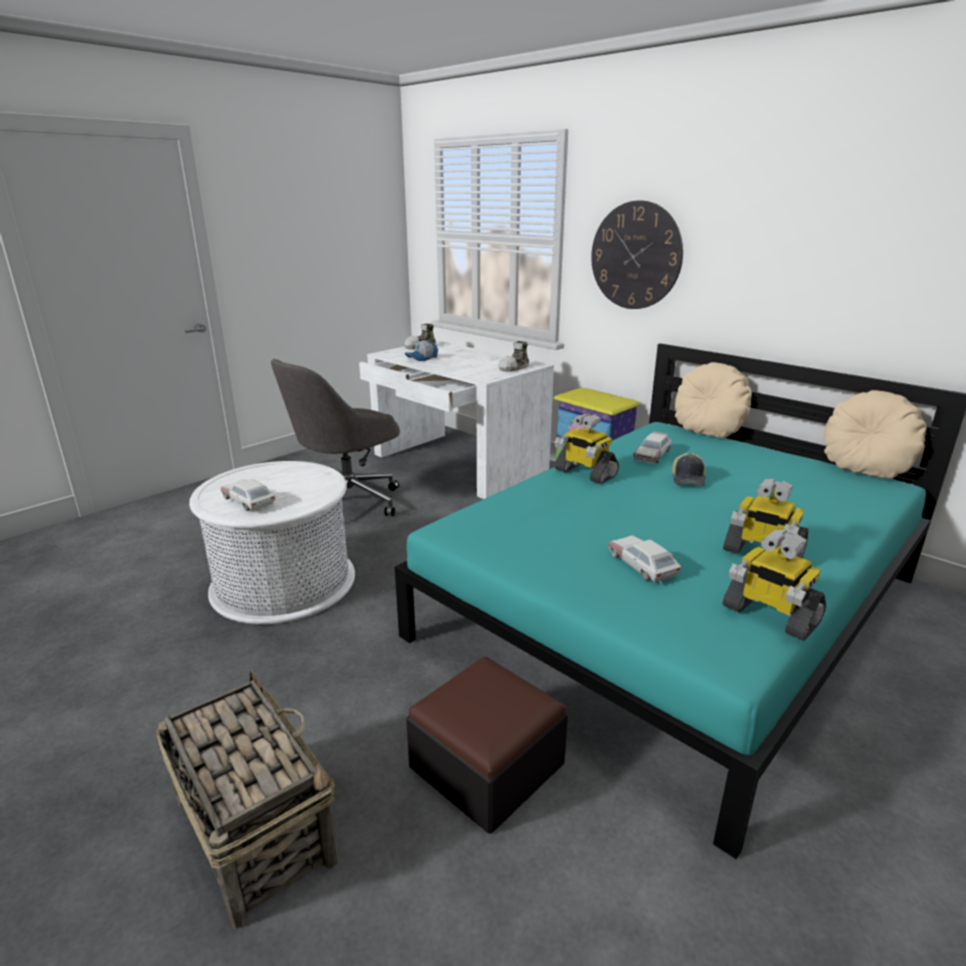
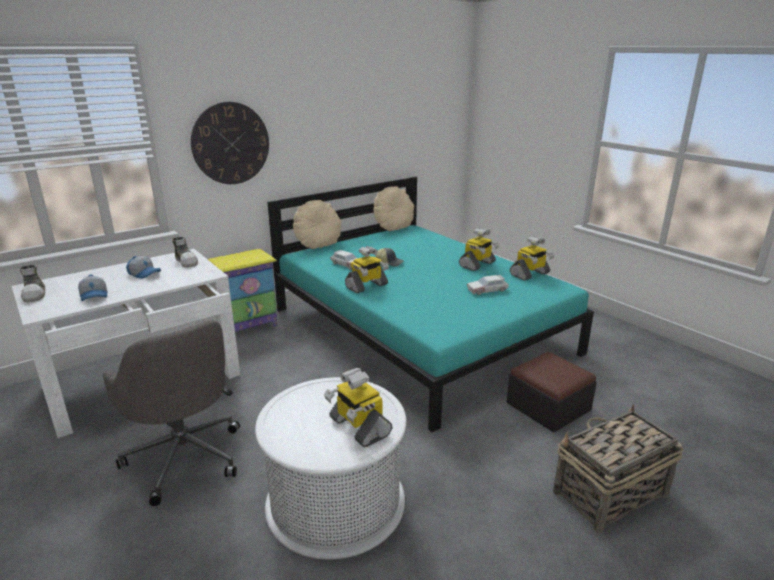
camera: 80 degrees left, 0 degrees up
toy car [221,479,275,511] -> toy robot [324,368,392,447]
none -> cap [126,256,161,279]

